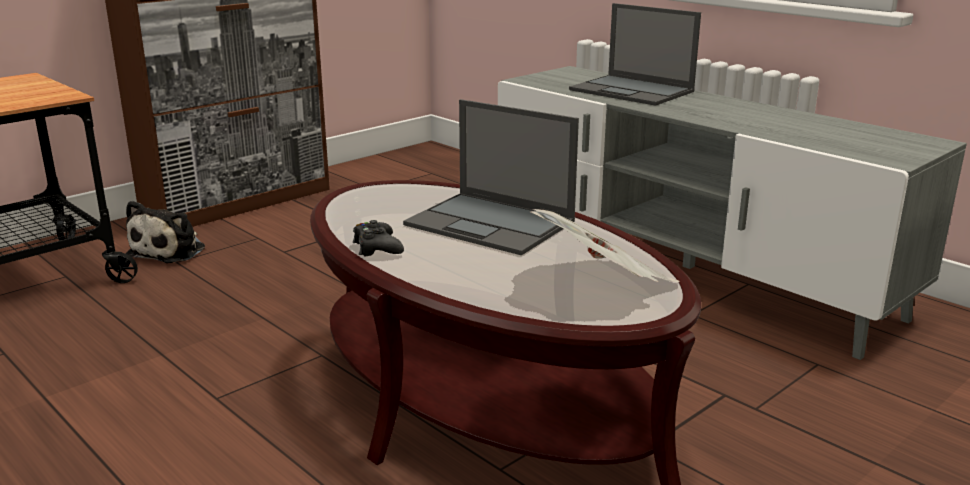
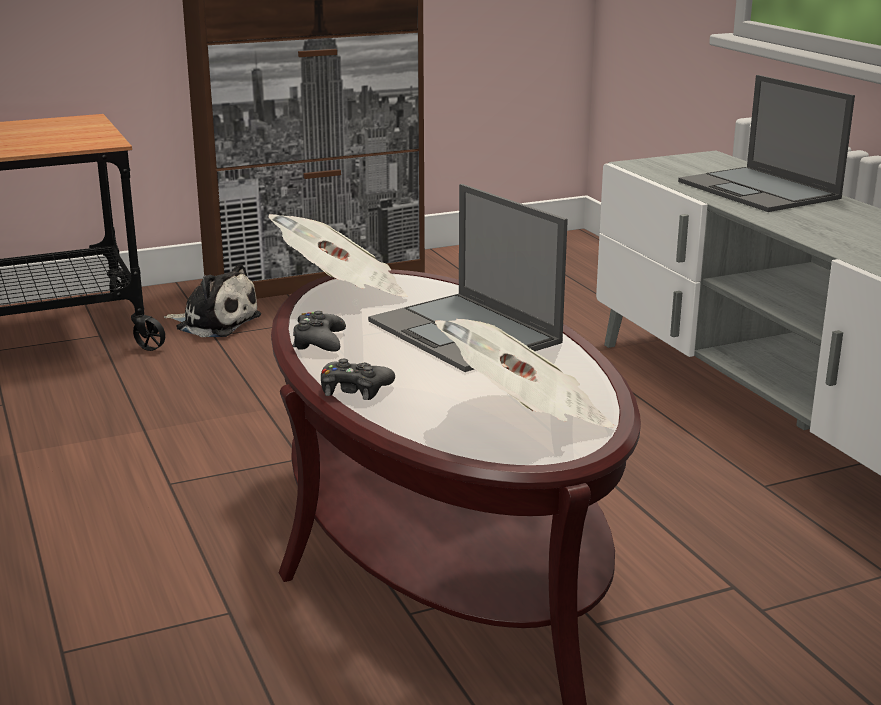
camera: 20 degrees right, 0 degrees up
plush toy [126,201,205,263] -> plush toy turned 105 degrees counterclockwise [164,264,261,337]
none -> newspaper [269,214,408,297]
none -> black game controller [321,359,395,400]

